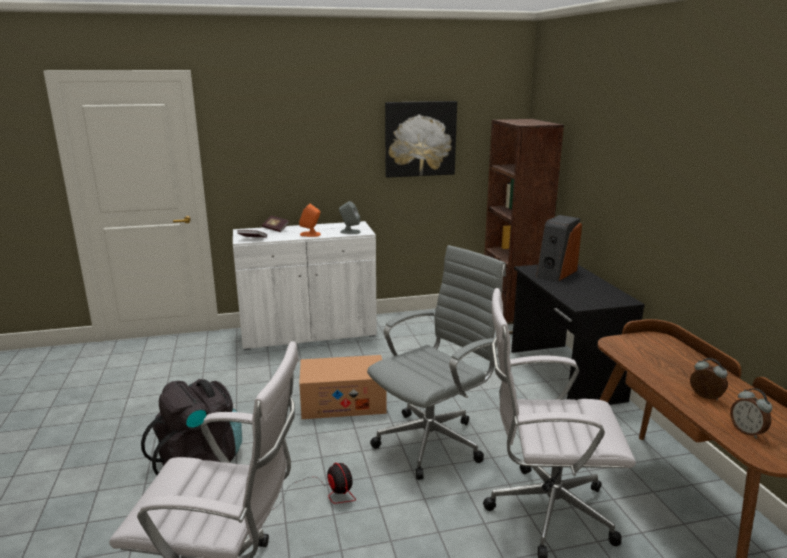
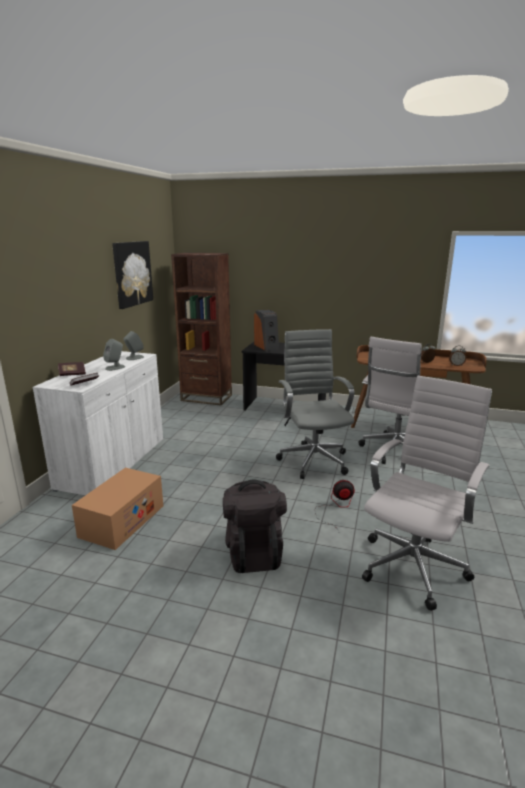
camera: 60 degrees left, 0 degrees up
orange speaker [299,204,321,237] -> grey speaker [103,339,125,371]
cardboard box [299,355,387,419] -> cardboard box moved to [72,468,163,550]

